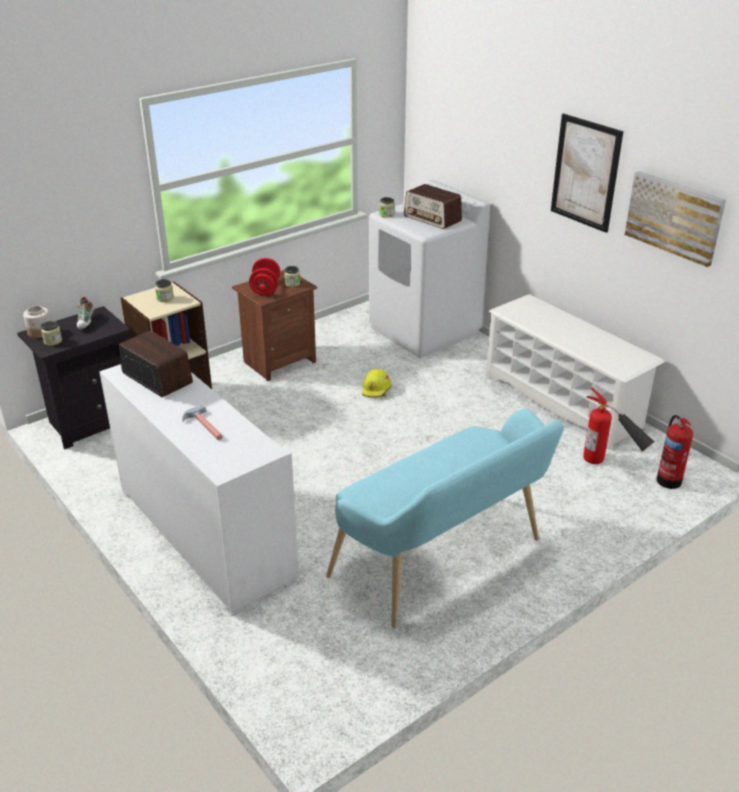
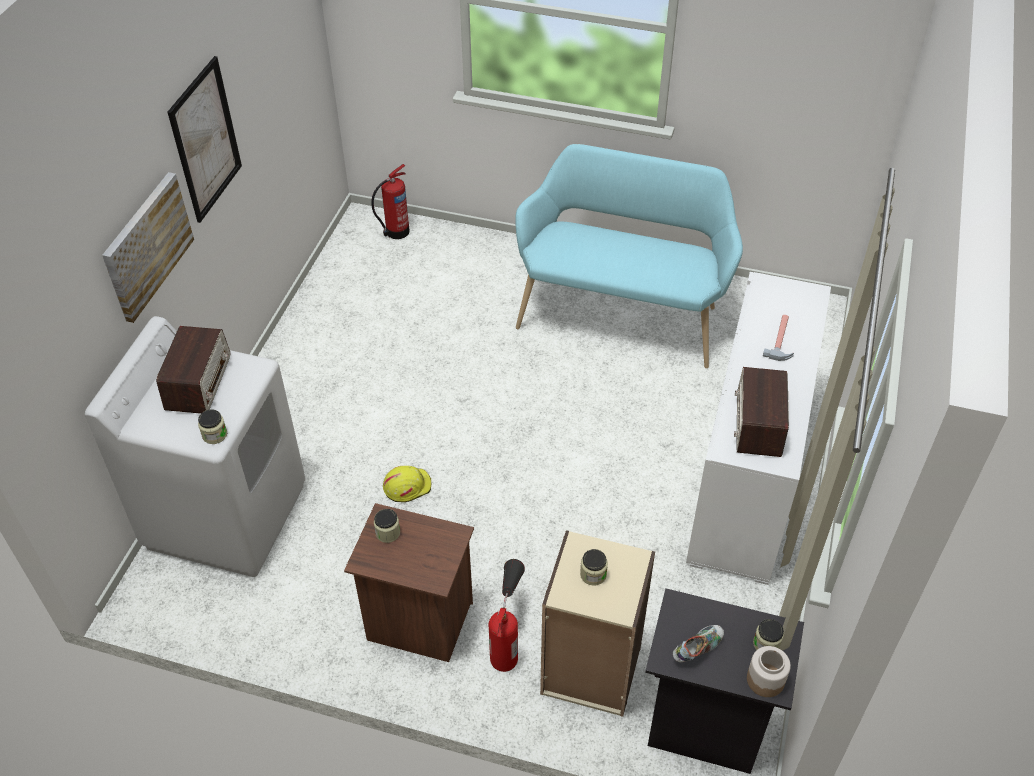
camera: 125 degrees left, 15 degrees up
red dumbbell [249,258,280,296] -> none
white shoe rack [486,294,664,449] -> none
fire extinguisher [583,388,655,464] -> fire extinguisher moved to [489,559,525,672]
picture [625,171,726,267] -> picture moved to [102,172,194,323]

